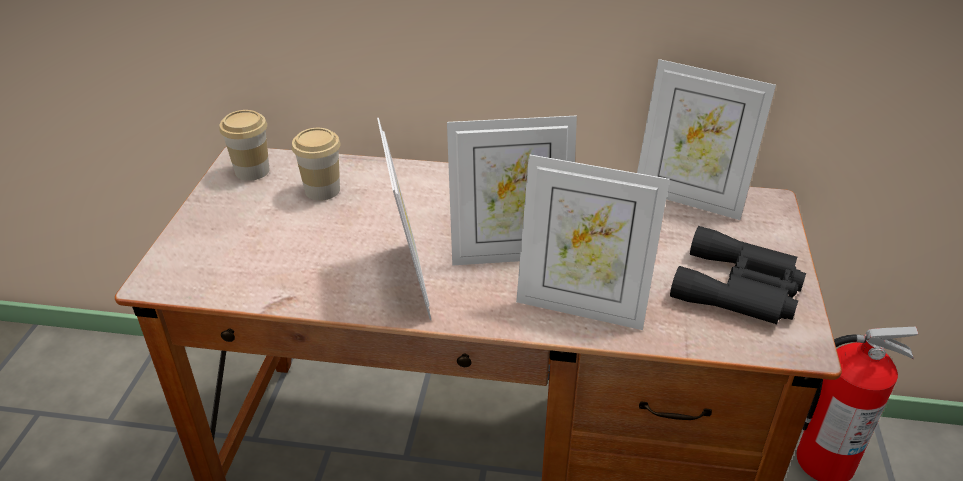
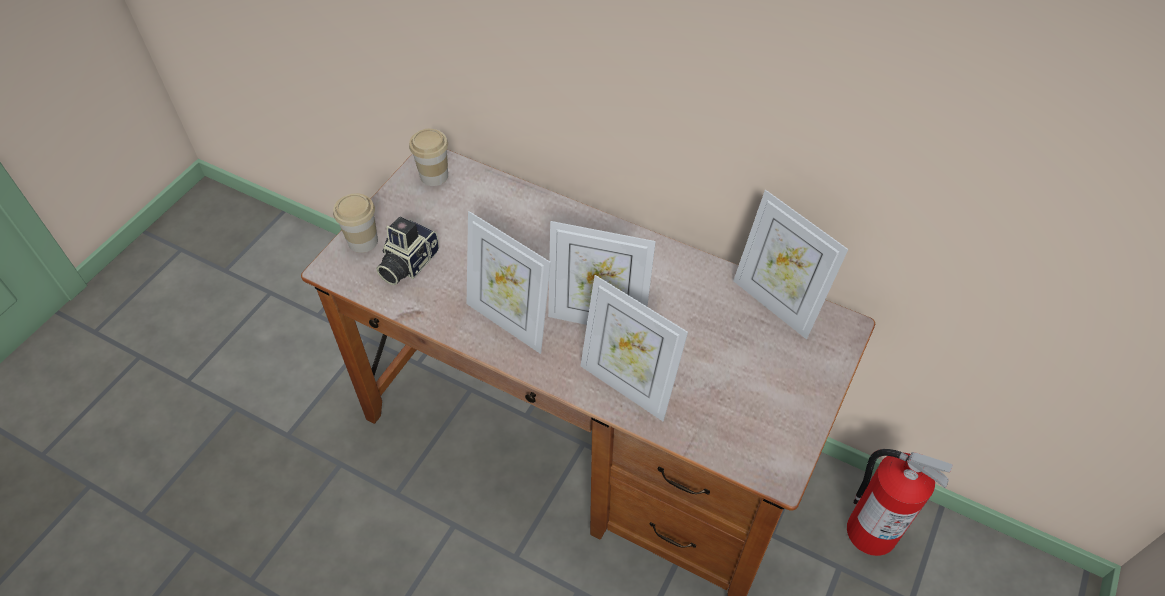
camera: 20 degrees right, 15 degrees up
cup [292,128,341,201] -> cup moved to [333,193,378,253]
picture frame [377,118,431,320] -> picture frame turned 120 degrees clockwise [467,211,551,354]
black binoculars [670,226,806,324] -> none
none -> camera [376,216,439,285]

